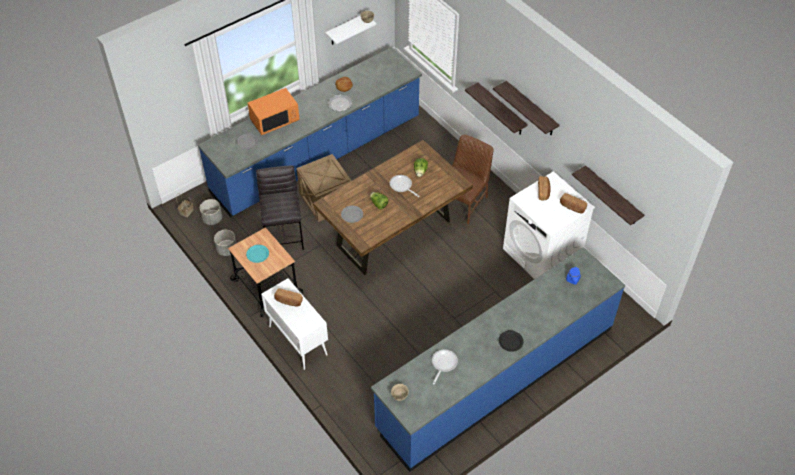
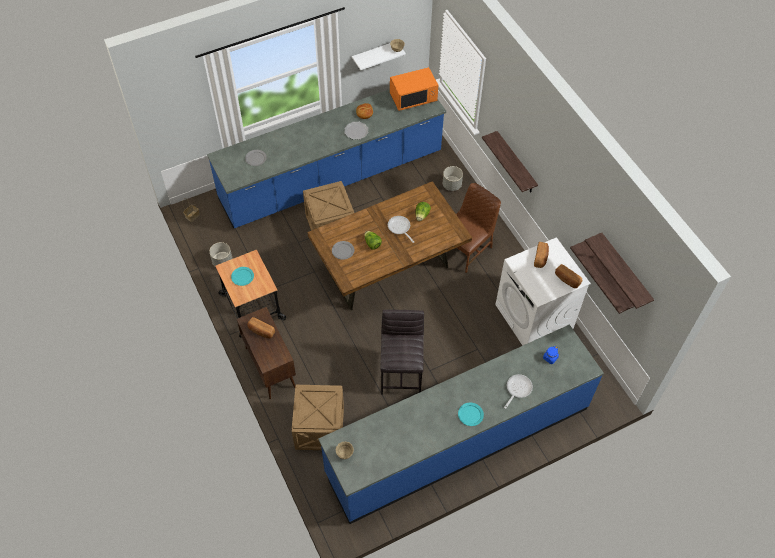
camera: 10 degrees right, 5 degrees up
grey planter [200,199,222,225] -> grey planter moved to [443,166,463,191]
orange microwave [247,88,300,135] -> orange microwave moved to [390,67,438,111]
grey stool [256,165,304,250] -> grey stool moved to [380,310,424,395]
white cabinet [261,278,328,370] -> brown cabinet [237,307,296,399]
frying pan [432,349,458,385] -> frying pan moved to [504,374,533,409]
shelf [493,81,560,135] -> shelf moved to [585,233,654,309]
black plate [499,330,524,352] -> turquoise plate [458,403,484,426]
none -> crate [292,385,344,450]

